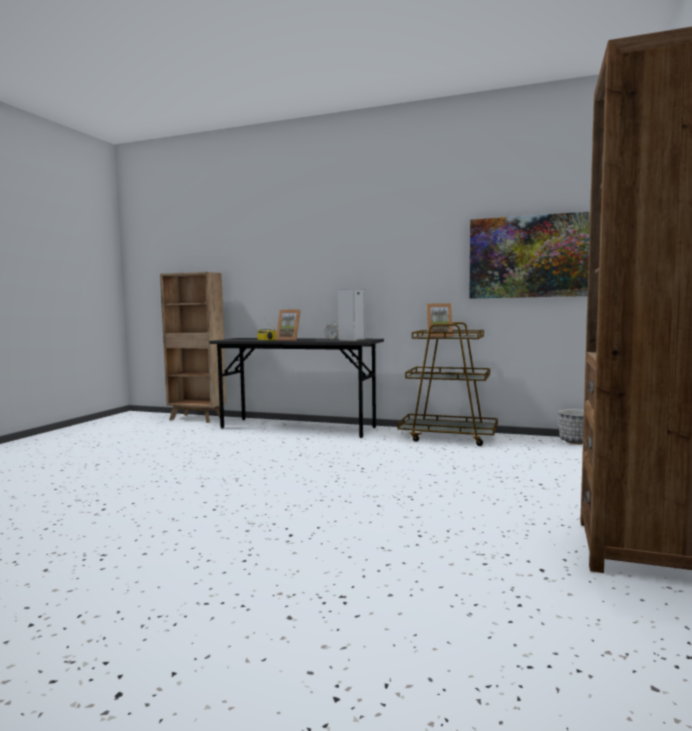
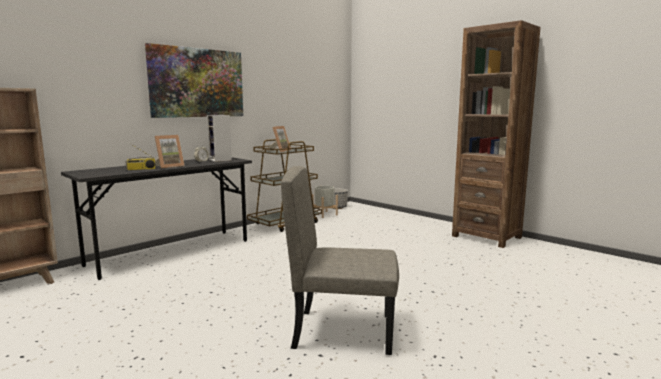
camera: 65 degrees left, 5 degrees up
picture [469,211,590,298] -> picture moved to [145,43,243,118]
none -> beige chair [281,166,399,355]
none -> grey planter [312,186,338,218]

